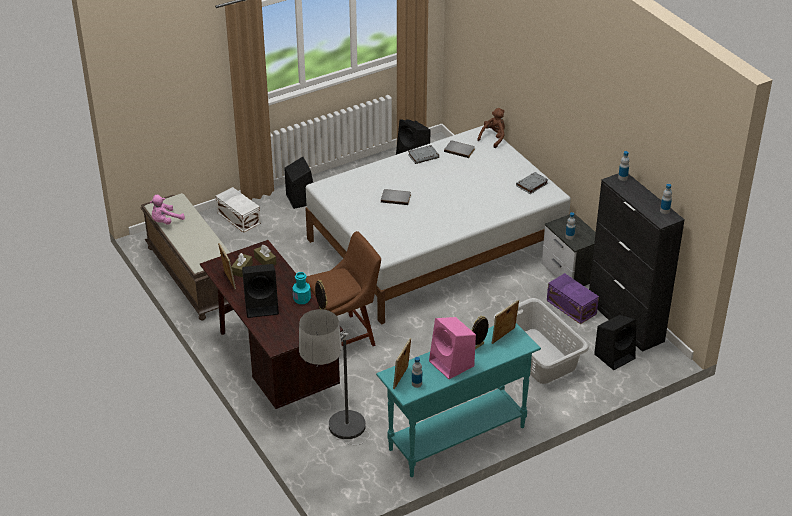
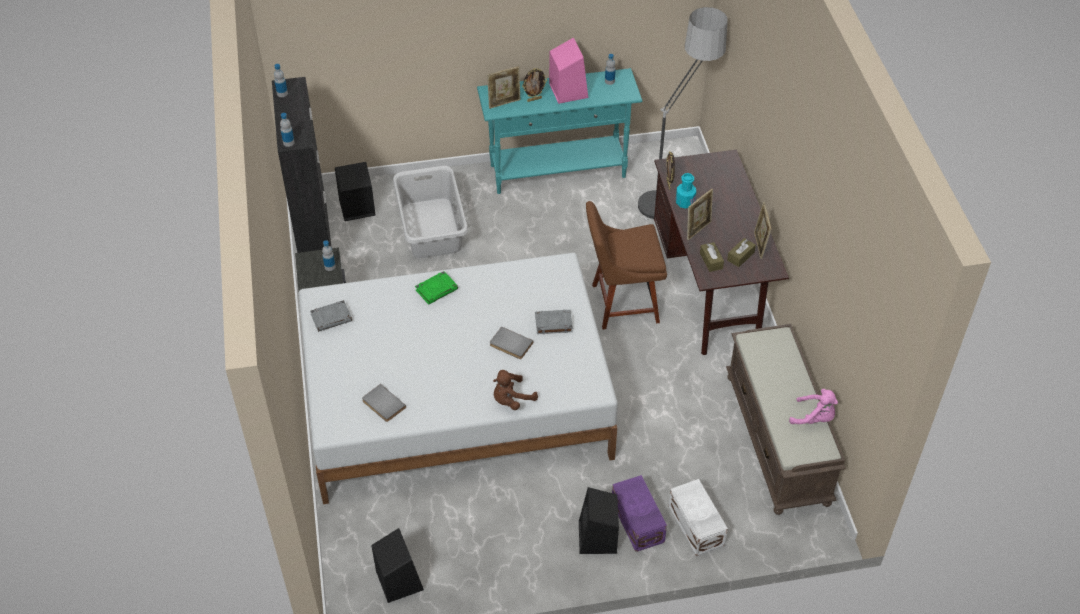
camera: 160 degrees left, 10 degrees up
pink plush toy [150,195,185,225] -> pink plush toy turned 45 degrees clockwise [789,389,838,424]
black speaker [242,264,279,318] -> none
picture frame [393,338,411,389] -> picture frame moved to [687,189,713,240]
grey book [408,145,439,164] -> grey book moved to [535,309,573,334]
brown plush toy [477,108,505,148] -> brown plush toy moved to [493,370,538,410]
purple storage box [547,273,599,324] -> purple storage box moved to [612,475,667,552]
none -> green book [415,271,458,305]

